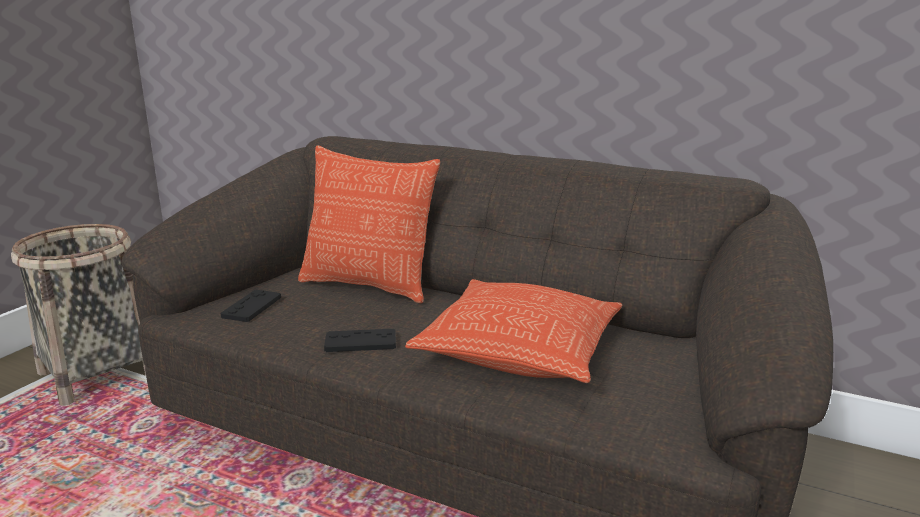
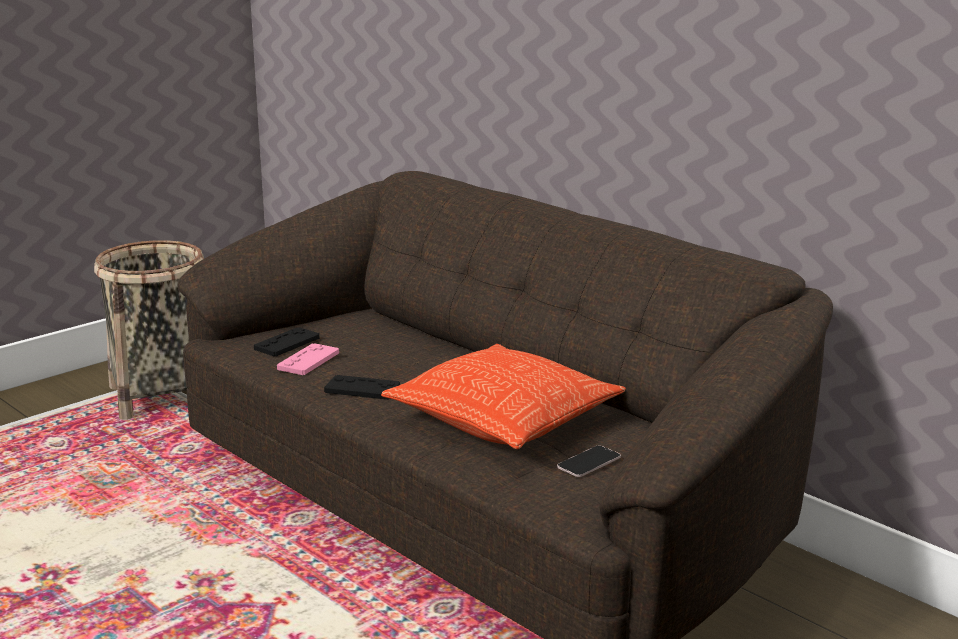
camera: 20 degrees right, 0 degrees up
orange pillow [298,146,440,303] -> none
none -> pink game controller [277,343,339,375]
none -> phone [557,445,621,477]

